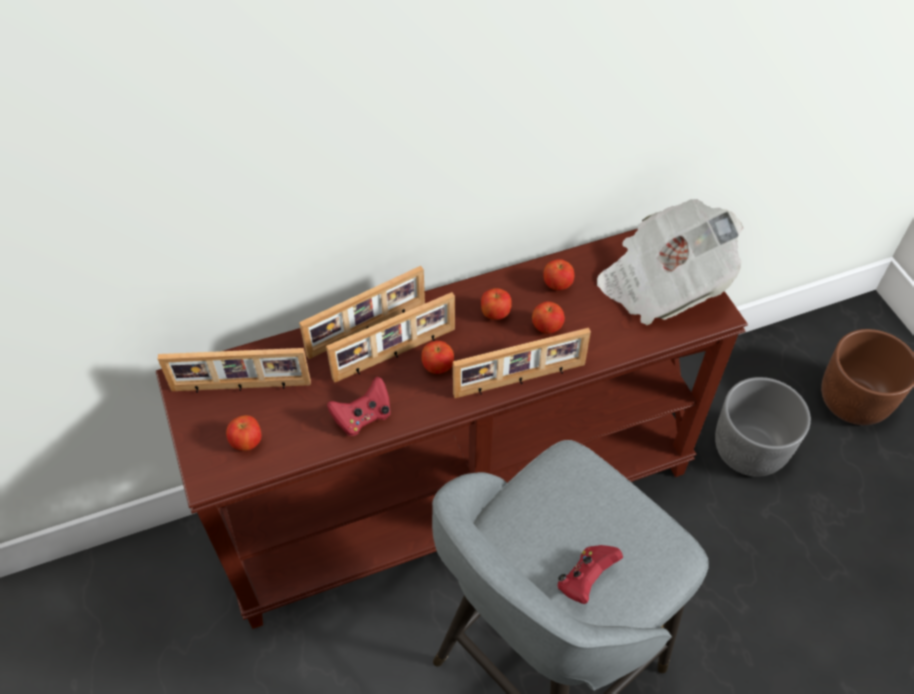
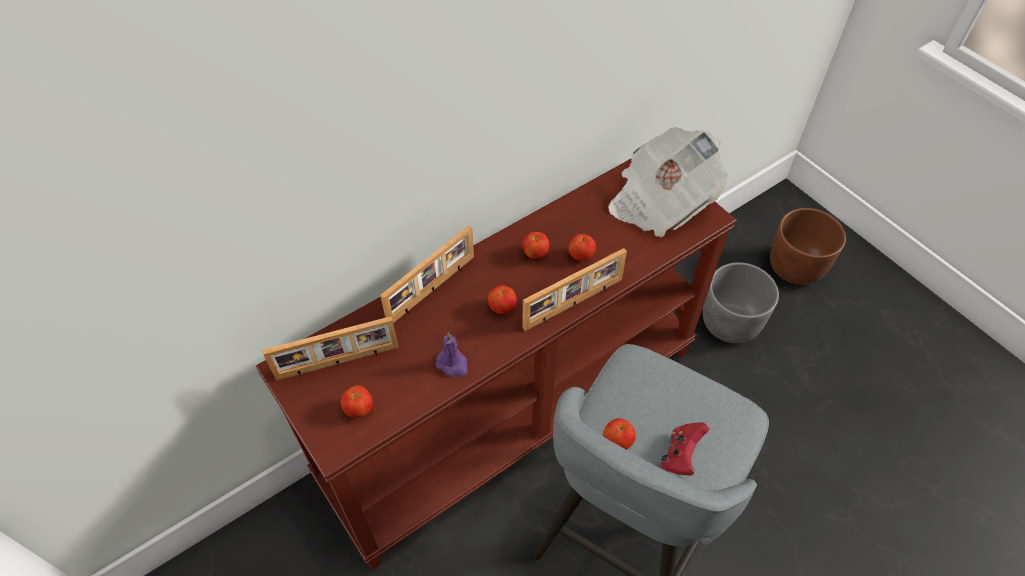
camera: 15 degrees left, 0 degrees up
picture frame [326,292,455,383] -> none
red game controller [327,376,391,436] -> purple candle [436,332,468,376]
apple [543,259,574,290] -> apple moved to [603,418,636,450]

